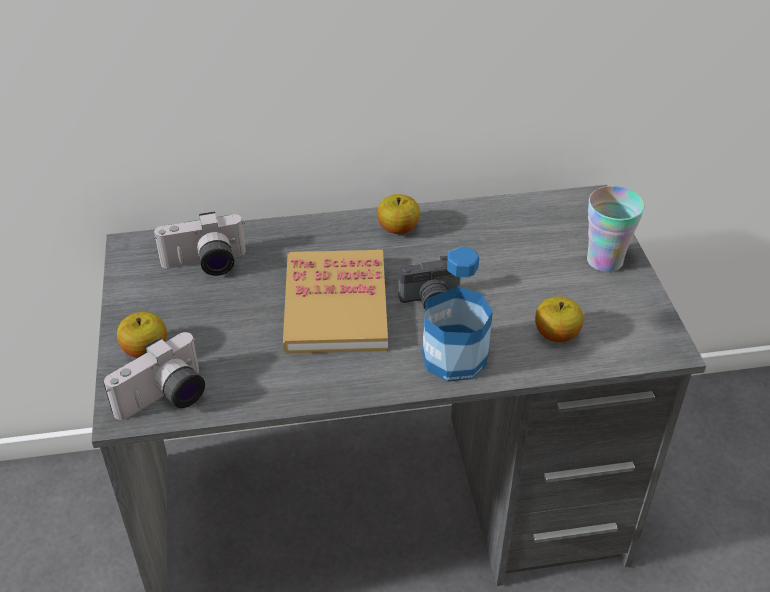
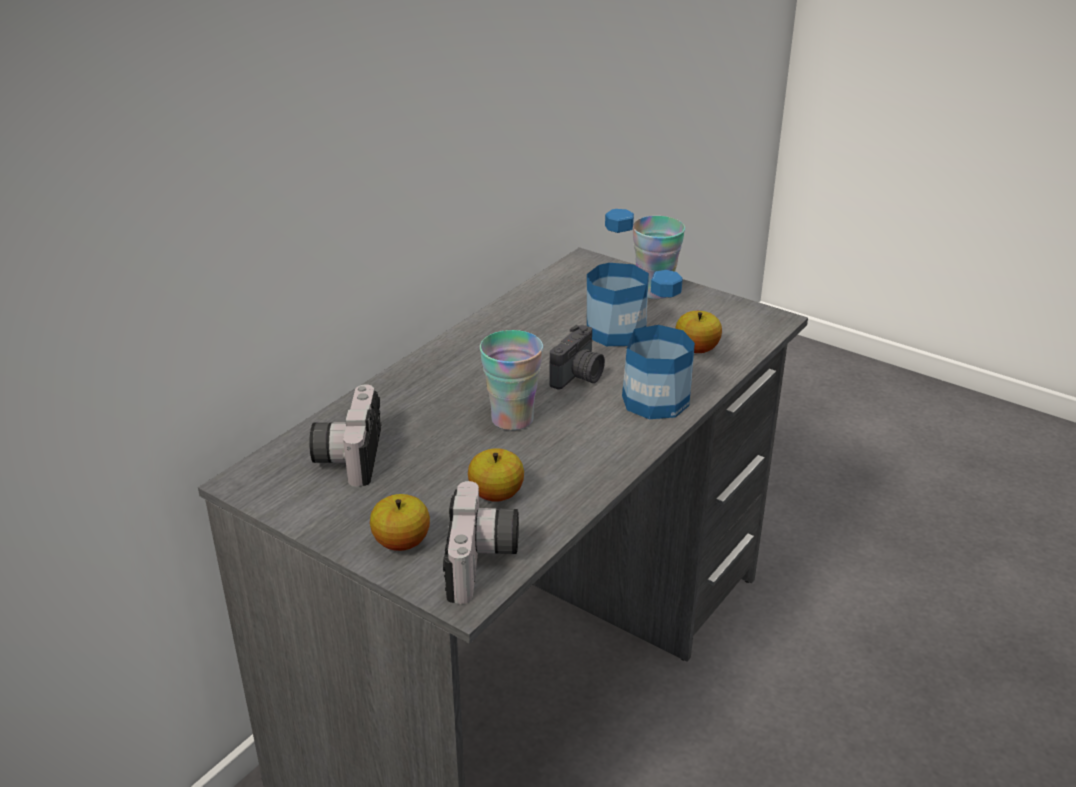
camera: 45 degrees left, 10 degrees down
camera [154,212,246,276] -> camera turned 150 degrees clockwise [309,384,381,487]
book [283,250,388,354] -> cup [480,330,543,431]
apple [377,194,420,234] -> apple moved to [468,448,524,502]
none -> bottle [587,209,649,346]

